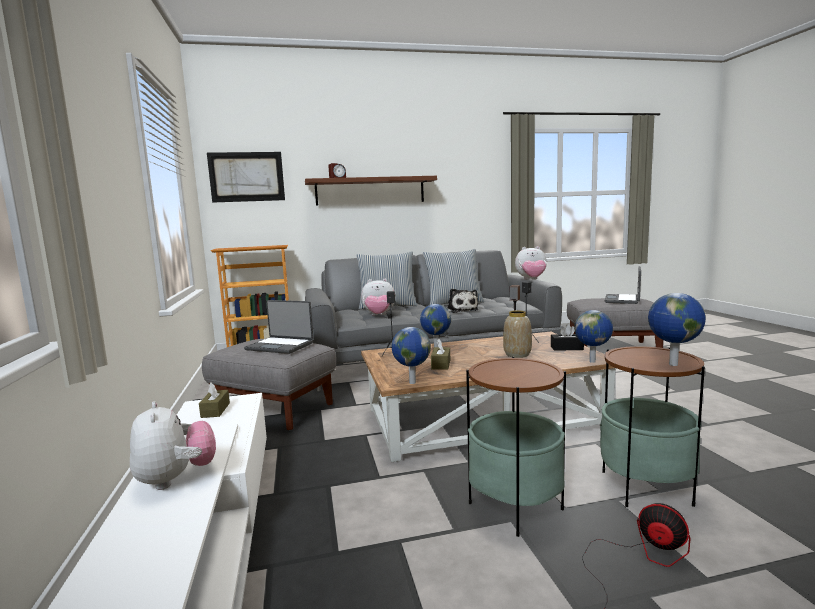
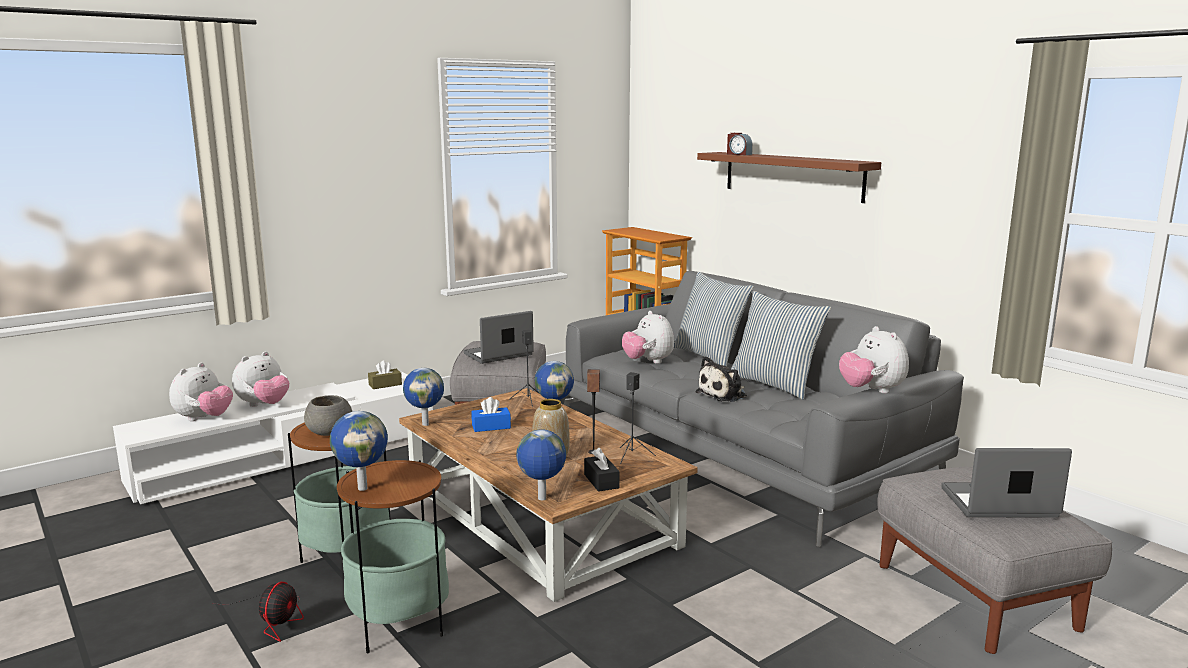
camera: 65 degrees right, 5 degrees up
picture [207,152,285,203] -> none
laptop [244,300,313,354] -> laptop turned 60 degrees clockwise [464,311,534,364]
brown tissue box [431,339,450,370] -> blue tissue box [471,397,511,432]
none -> plush toy [169,363,233,421]
none -> grey bowl [304,395,352,436]

